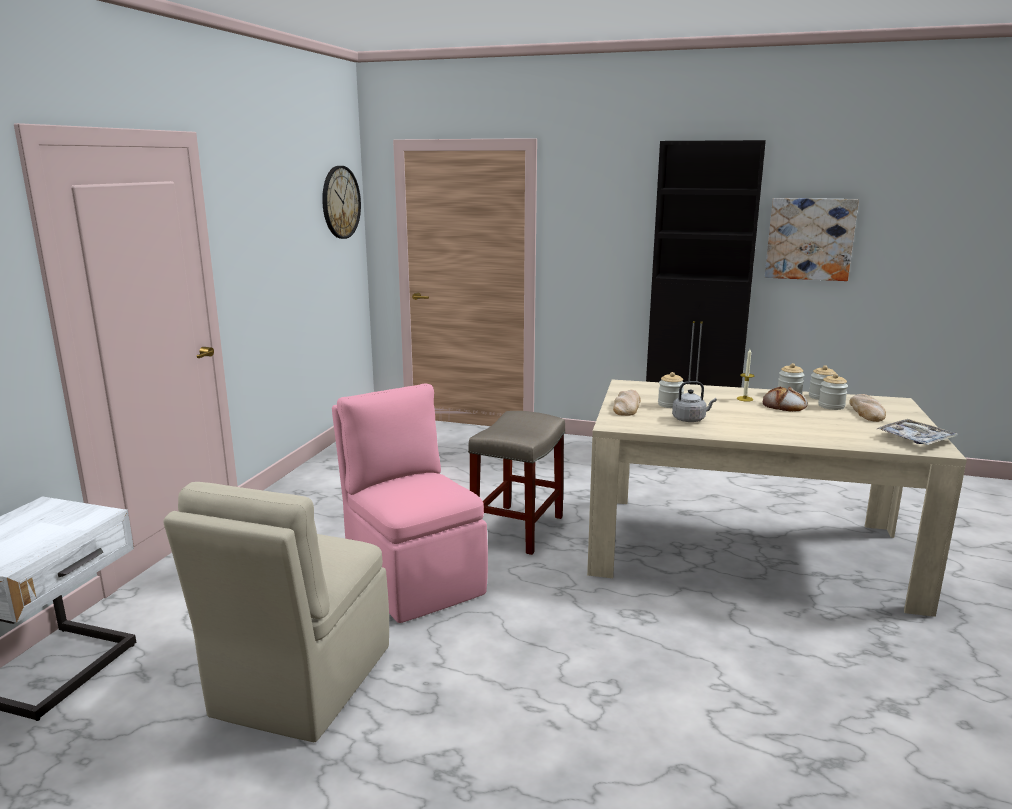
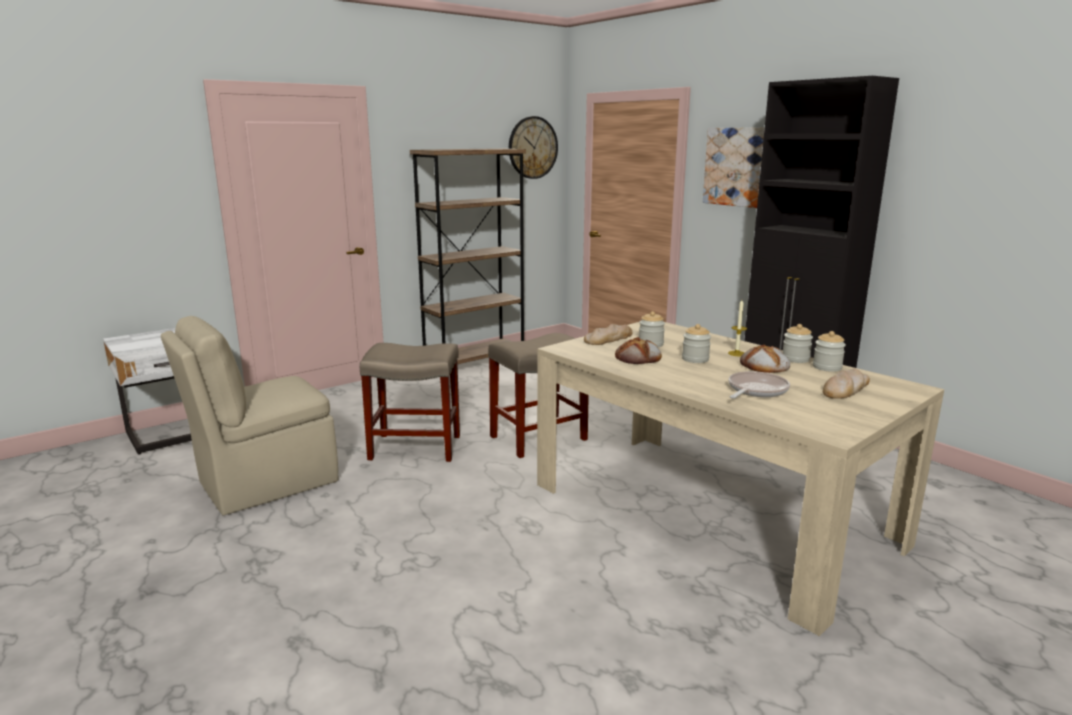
camera: 35 degrees right, 0 degrees up
pink chair [332,383,488,623] -> beige stool [360,343,460,462]
grey kettle [672,381,717,422] -> bread [615,337,662,364]
picture [765,198,859,281] -> picture moved to [703,127,765,208]
jar [818,373,848,410] -> jar moved to [682,324,711,363]
tray [877,419,958,445] -> none
none -> brown bookcase [410,148,526,364]
none -> frying pan [728,371,790,399]

